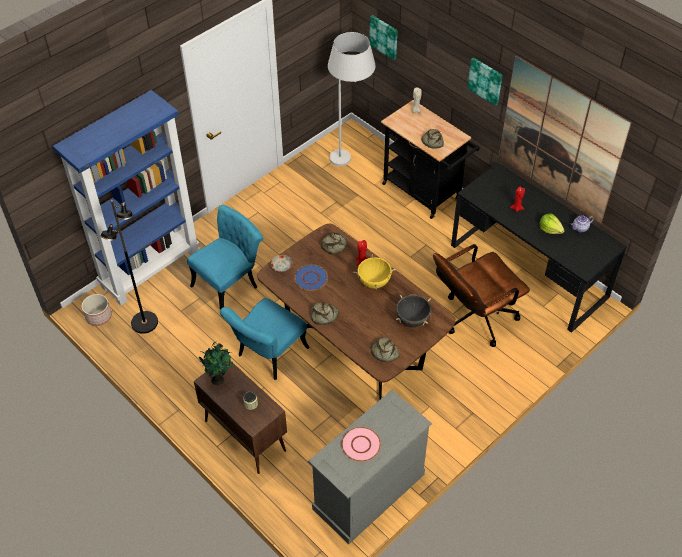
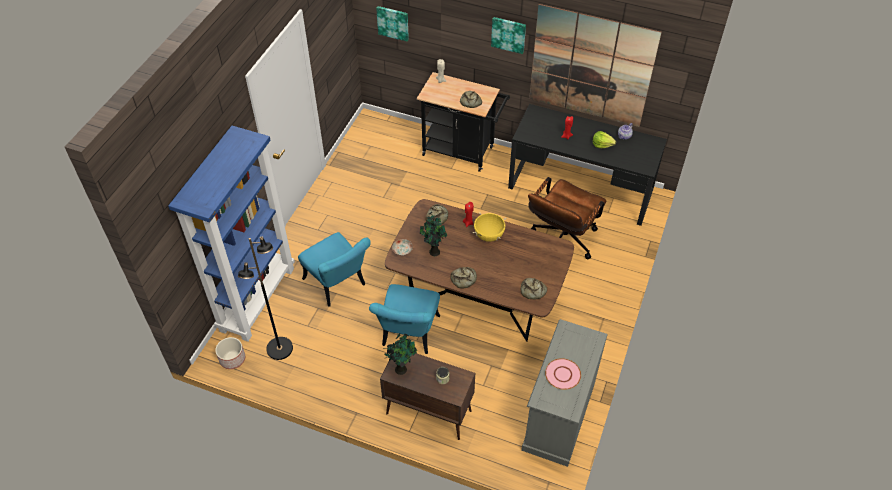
camera: 25 degrees left, 0 degrees up
turquoise chair [187,205,263,309] -> turquoise chair turned 120 degrees clockwise [298,232,371,306]
blue plate [294,264,328,291] -> potted plant [420,212,447,256]
white floor lamp [328,32,375,166] -> none
black cooking pot [396,295,431,327] -> none

